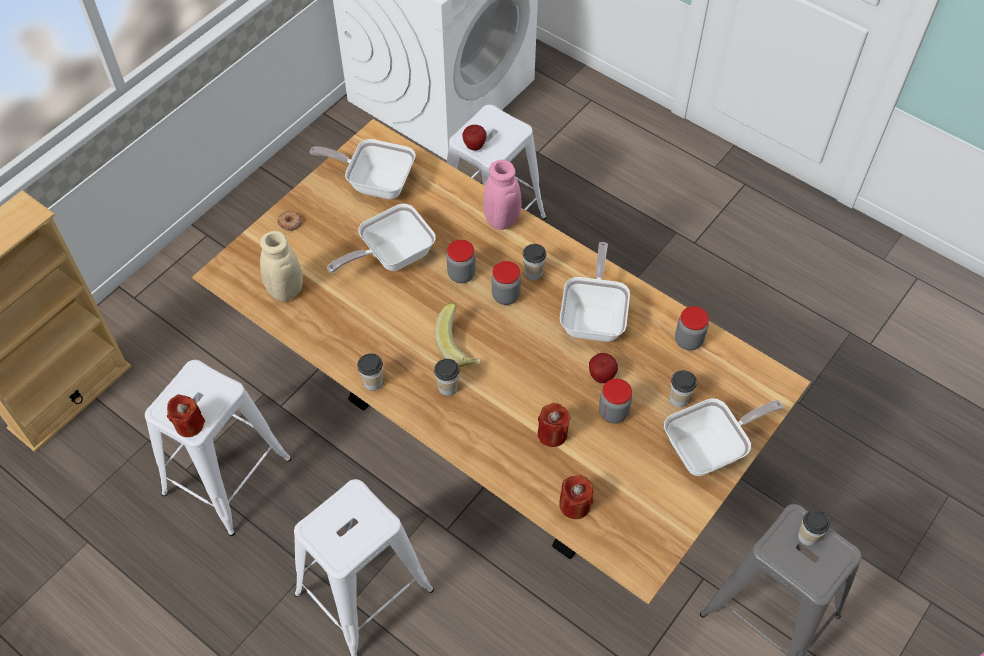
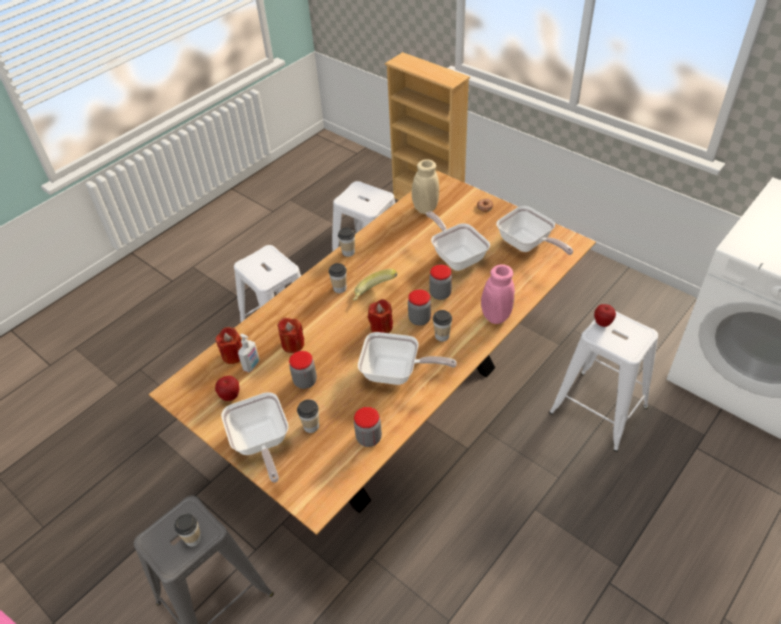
camera: 95 degrees right, 10 degrees down
red candle [167,394,205,437] -> red candle moved to [368,299,393,333]
frying pan [309,139,416,199] -> frying pan turned 120 degrees clockwise [496,206,573,255]
apple [589,353,618,383] -> apple moved to [215,376,239,401]
none -> soap dispenser [238,334,259,372]

